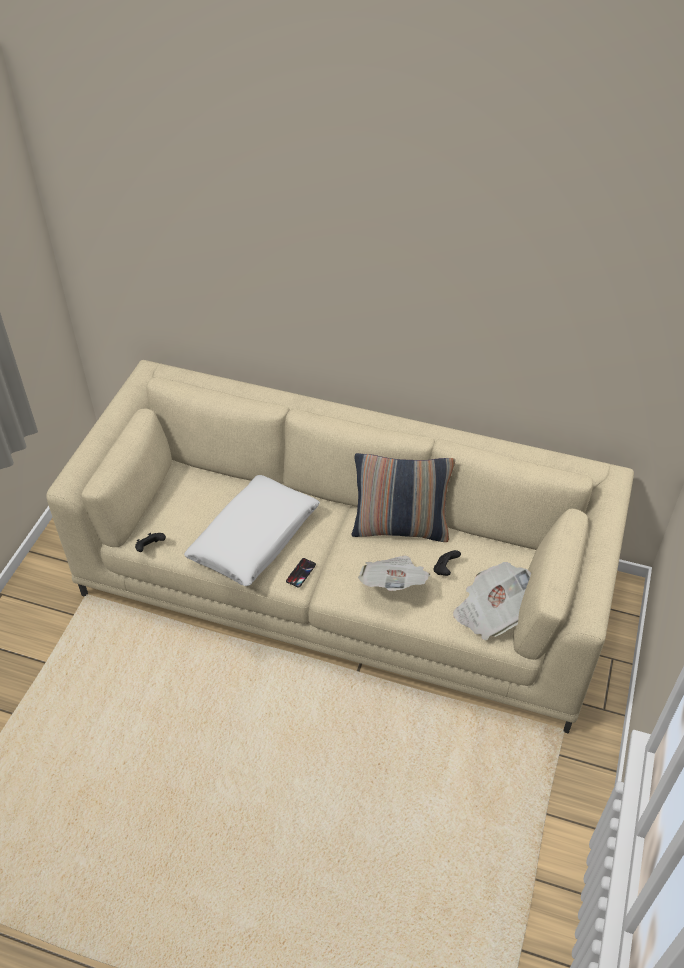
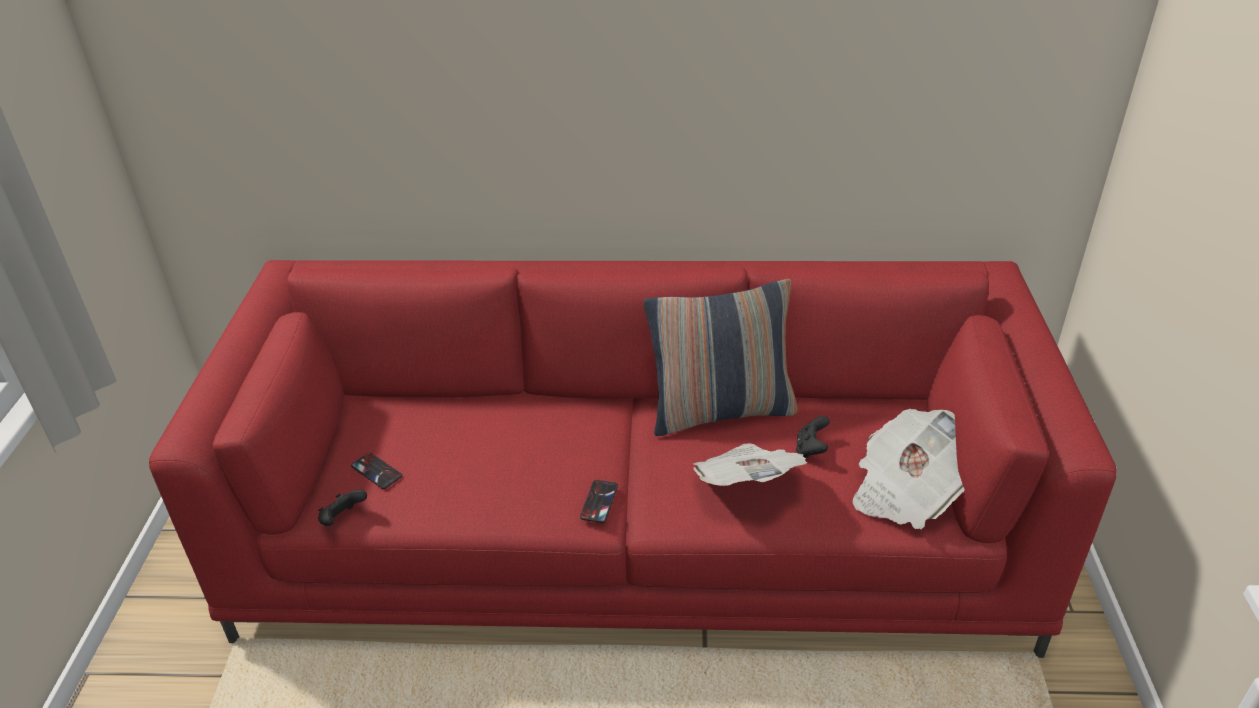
camera: 15 degrees left, 10 degrees down
beige sofa [46,360,634,734] -> red sofa [149,260,1117,658]
white pillow [184,475,320,586] -> none
none -> phone [351,453,402,489]

